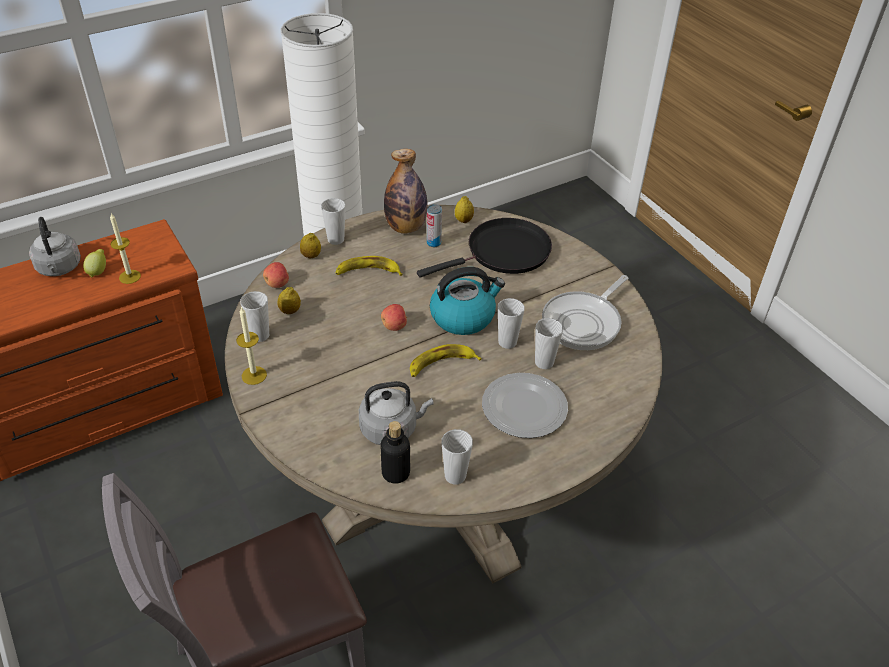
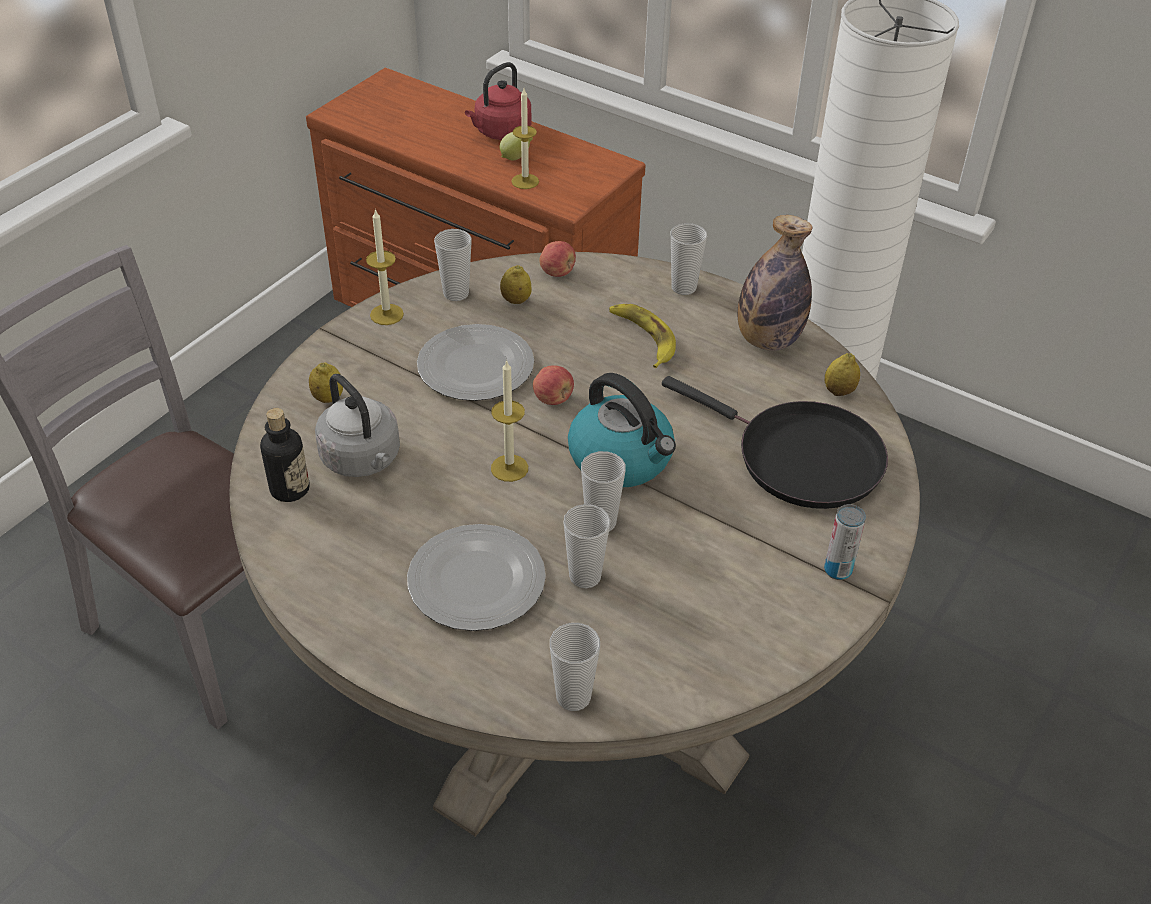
camera: 65 degrees right, 0 degrees up
grey kettle [29,217,81,276] -> red kettle [465,62,531,140]
lemon [300,233,321,259] -> lemon moved to [309,362,343,403]
banana [410,344,482,377] -> candle [491,360,528,482]
can [427,204,442,247] -> can moved to [824,504,866,580]
cup [442,429,473,485] -> cup moved to [550,623,600,711]
frying pan [542,275,628,350] -> none
none -> plate [417,324,534,401]

